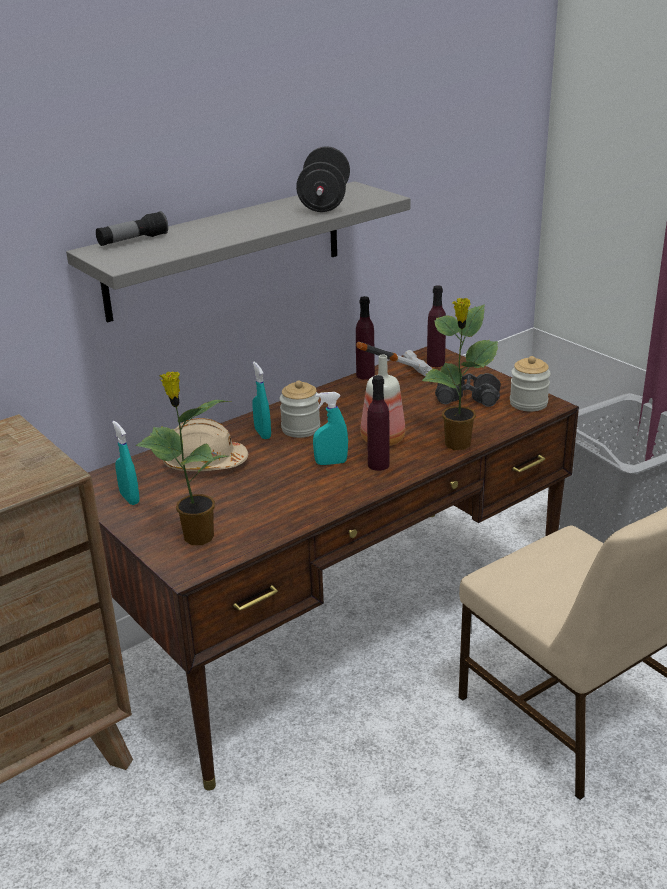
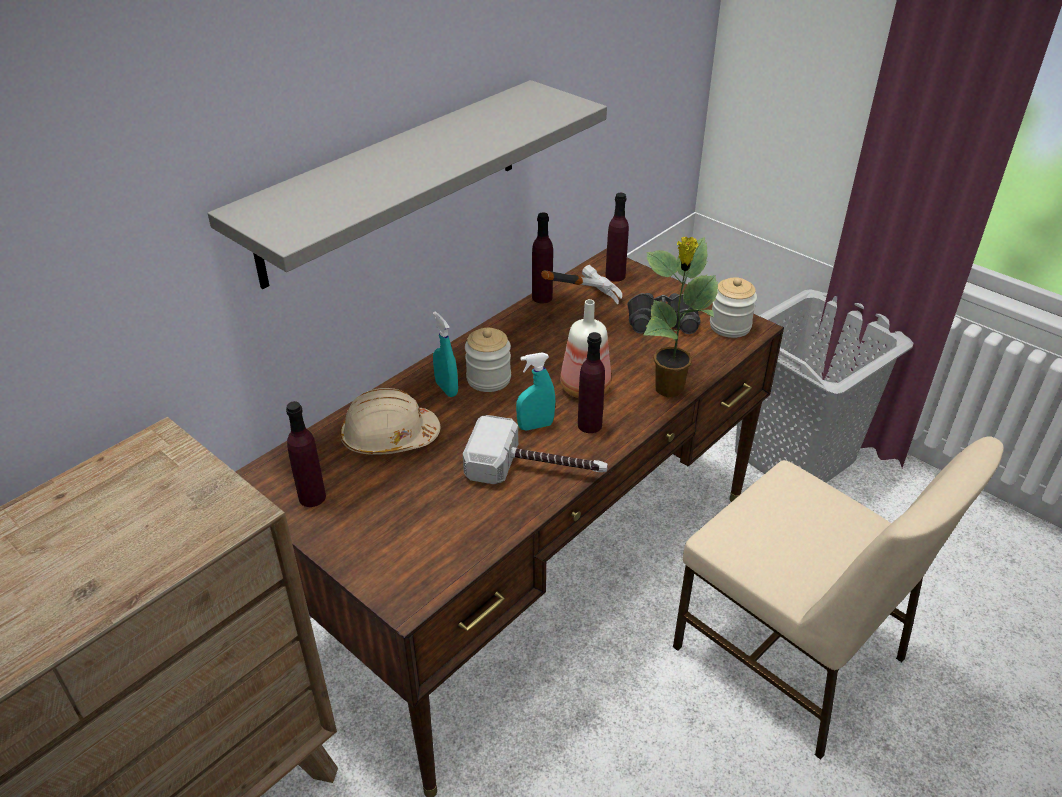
camera: 10 degrees left, 10 degrees up
flashlight [96,211,168,246] -> none
turquoise spray bottle [112,421,140,505] -> purple bottle [286,401,326,507]
potted plant [135,371,232,545] -> none
black dumbbell [296,146,350,212] -> none
none -> hammer [463,415,608,484]

